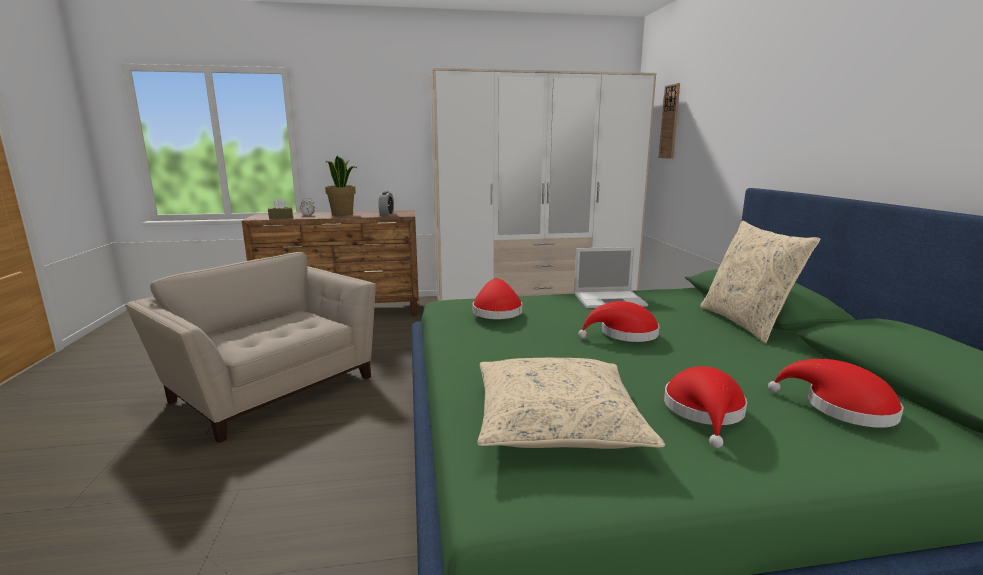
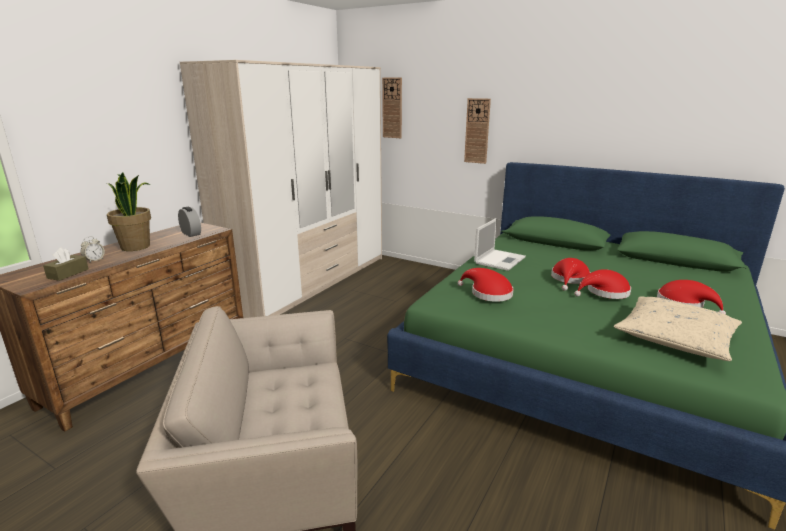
camera: 50 degrees left, 5 degrees up
beige pillow [700,221,820,344] -> none
red hat [768,359,904,428] -> red hat moved to [574,269,631,299]
none -> wall clock [464,98,491,164]

